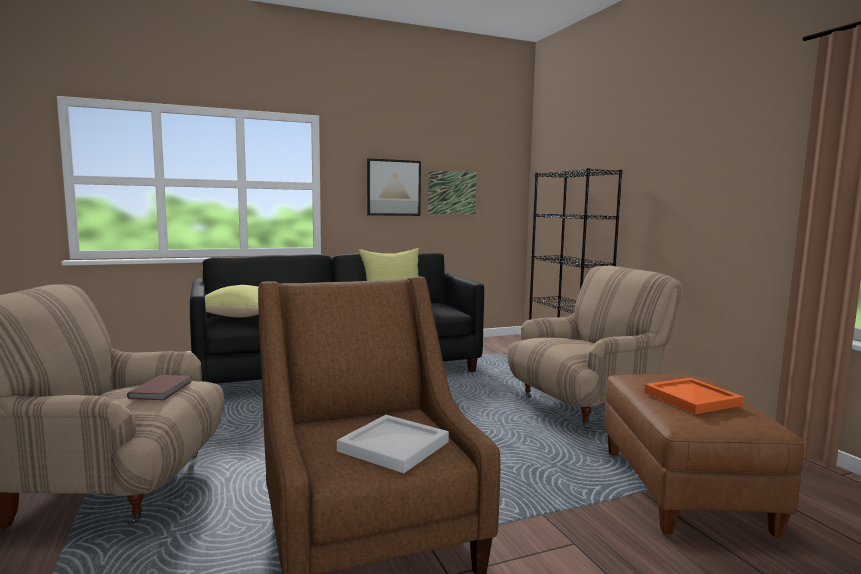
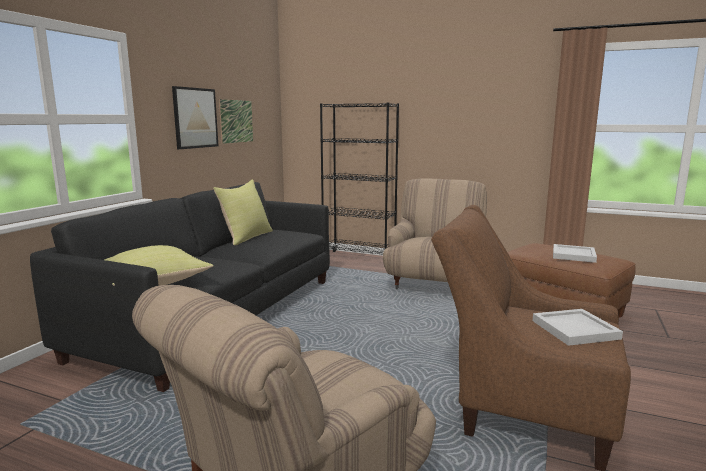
camera: 45 degrees left, 5 degrees up
brown book [127,375,191,400] -> none
orange tray [644,378,744,414] -> white tray [553,244,597,263]

